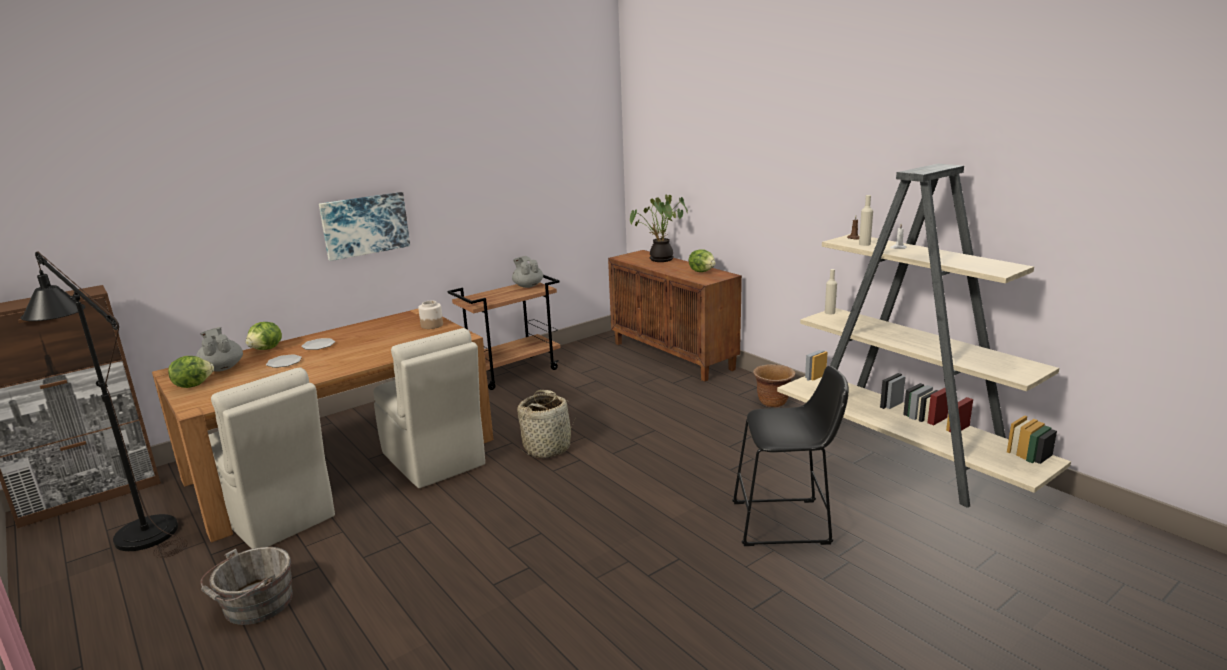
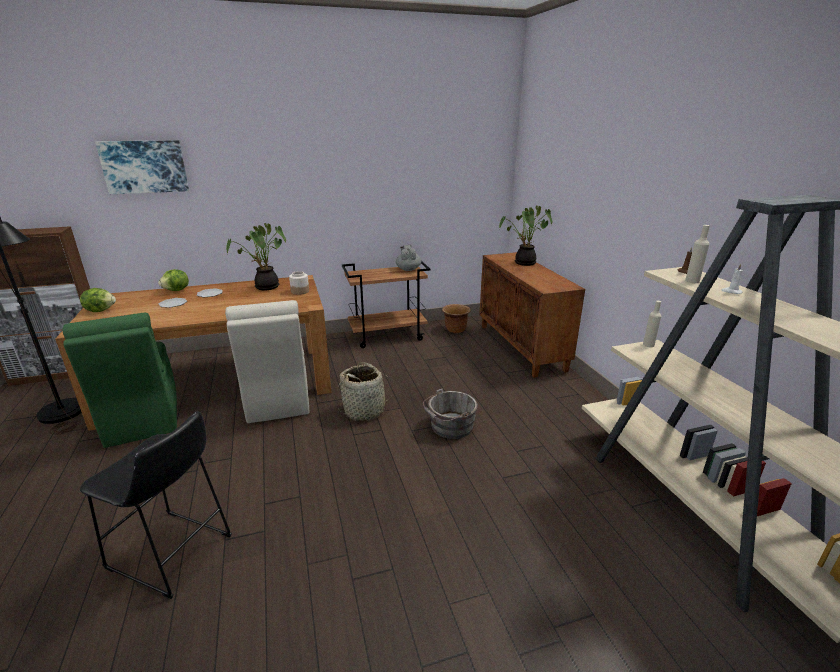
camera: 20 degrees right, 5 degrees up
grey teapot [196,327,243,372] -> none
grey bucket [201,547,293,625] -> grey bucket moved to [423,389,478,439]
beige chair [209,367,335,549] -> green chair [62,313,177,448]
picture [319,192,410,261] -> picture moved to [95,140,189,194]
lettuce [688,249,716,272] -> none
black stool [732,366,849,546] -> black stool moved to [80,411,232,599]
brown planter [753,364,795,407] -> brown planter moved to [442,304,471,333]
none -> potted plant [226,223,286,290]

